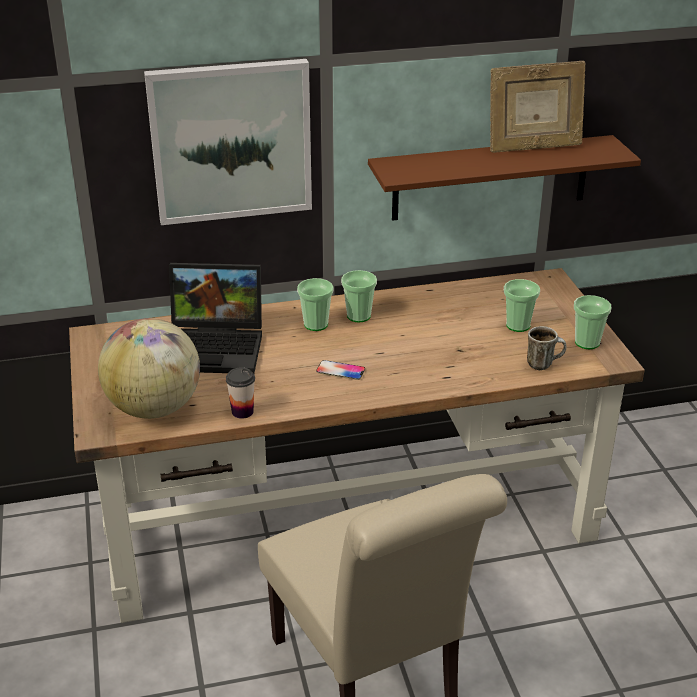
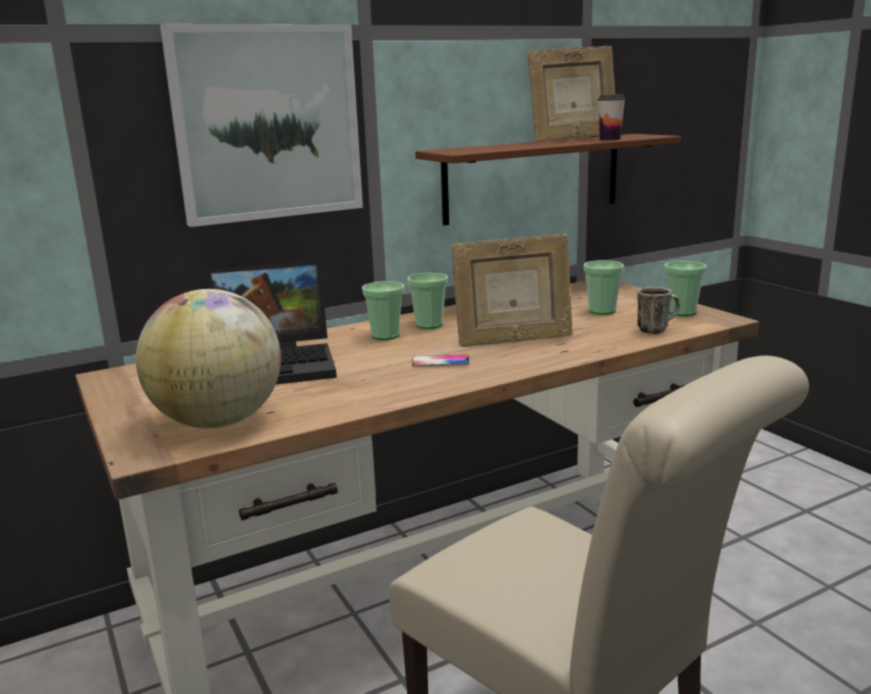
camera: 15 degrees left, 15 degrees down
cup [226,367,255,419] -> cup moved to [598,94,625,140]
none -> picture frame [451,234,573,347]

